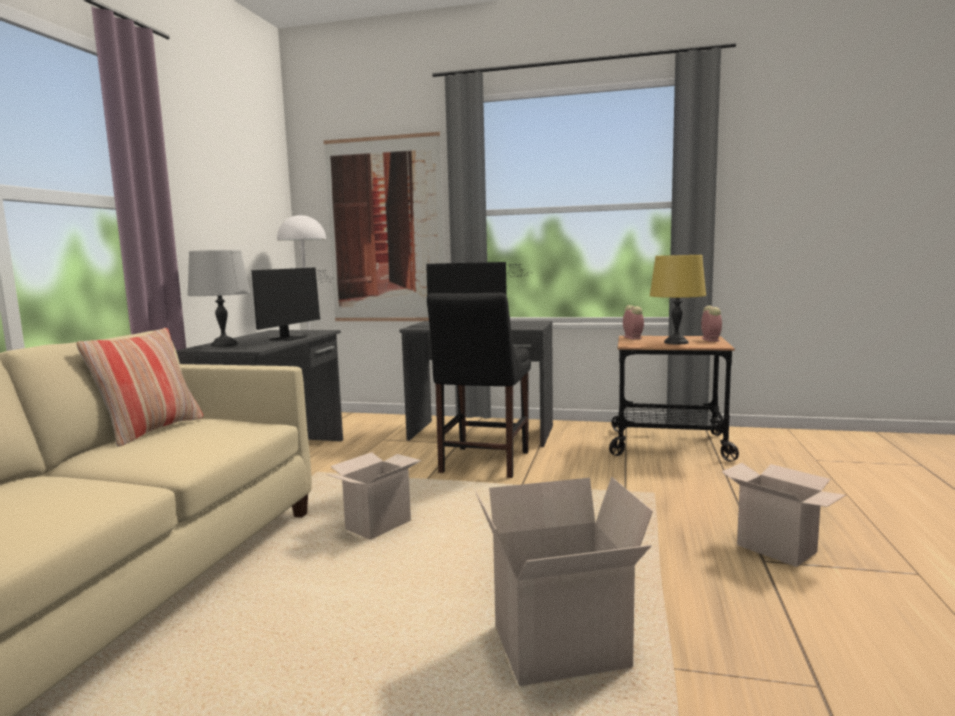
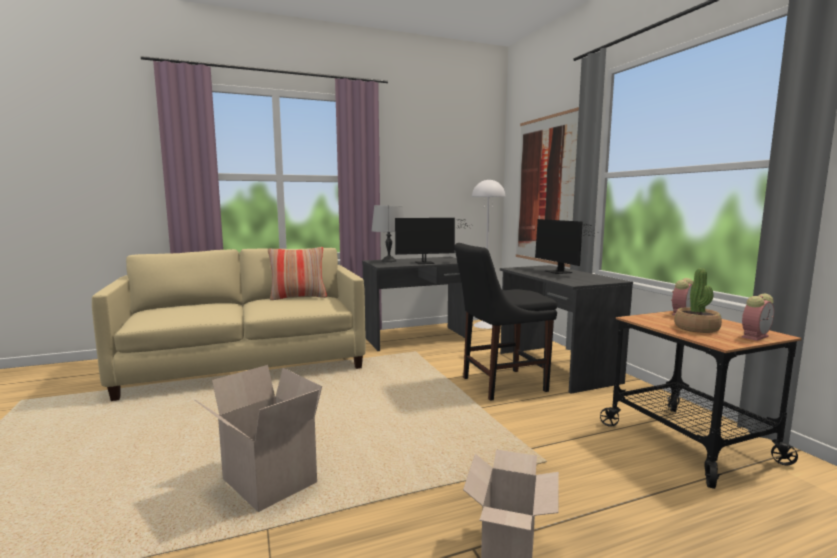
camera: 55 degrees right, 0 degrees up
cardboard box [326,452,421,540] -> none
yellow table lamp [650,255,706,344] -> potted plant [674,268,722,333]

